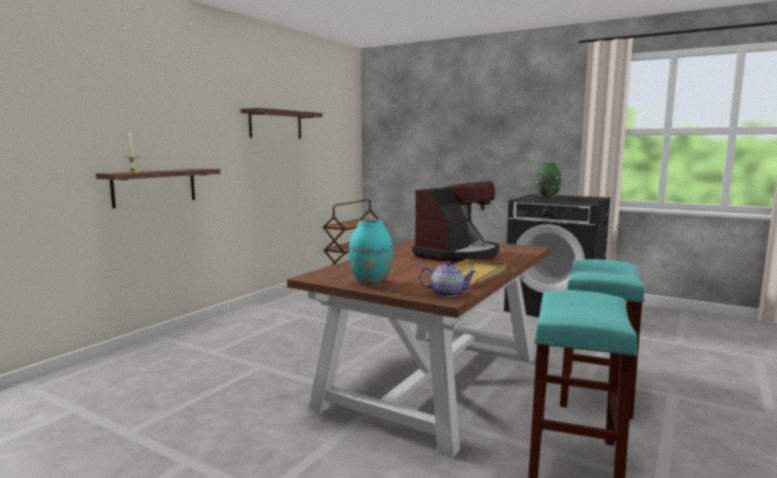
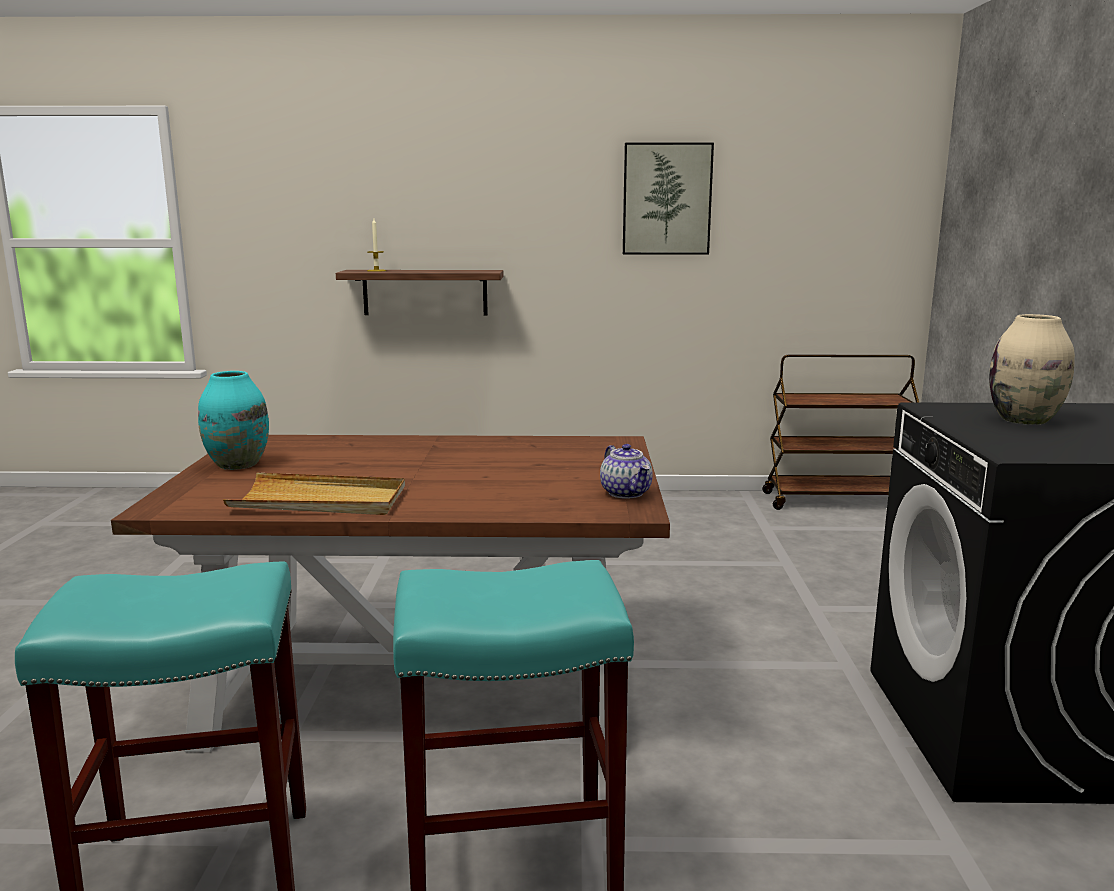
camera: 60 degrees right, 5 degrees up
shelf [241,108,323,139] -> picture [623,142,714,255]
coffee machine [412,181,499,263] -> none
teapot [419,261,476,297] -> teapot moved to [600,444,653,499]
green vase [535,163,561,199] -> beige vase [989,314,1075,425]

